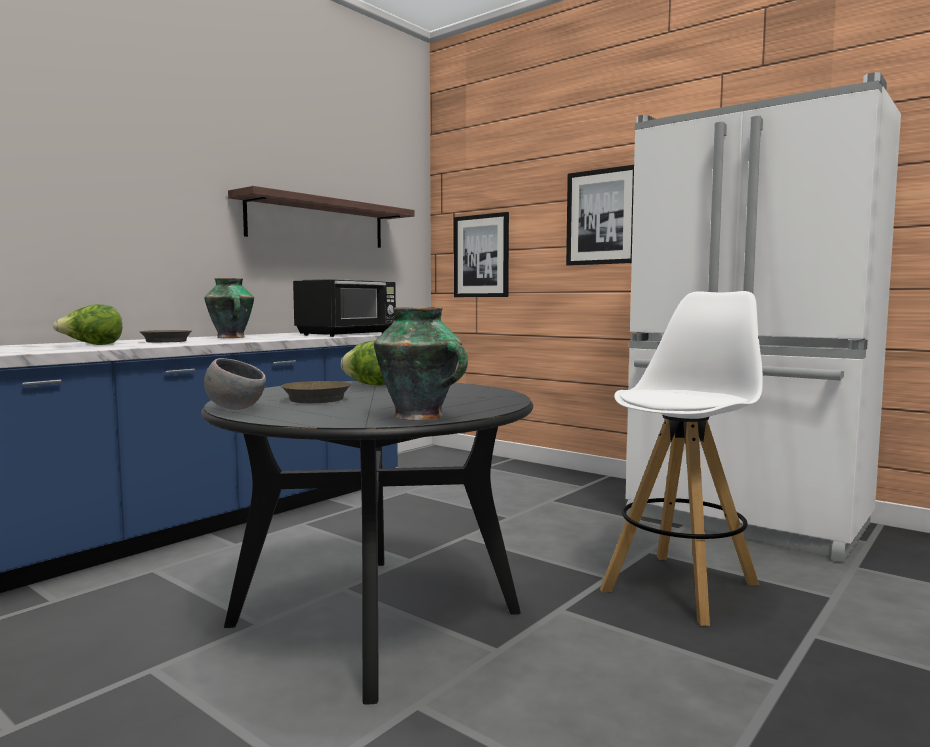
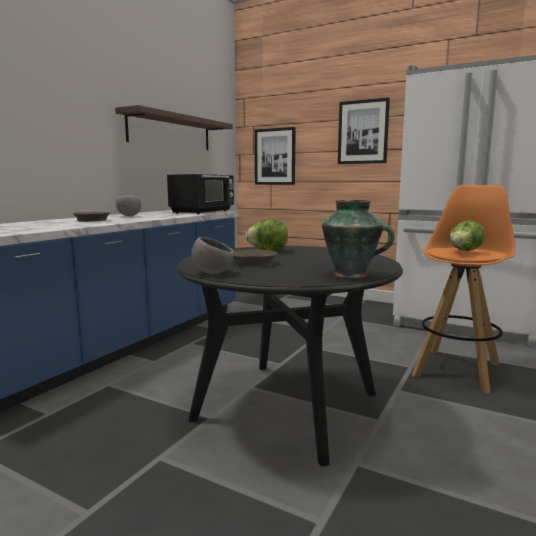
camera: 10 degrees left, 5 degrees up
lettuce [53,304,122,345] -> lettuce moved to [449,220,486,251]
vase [204,278,254,338] -> grey bowl [116,195,141,216]
white stool [600,291,763,626] -> orange stool [412,185,516,394]

